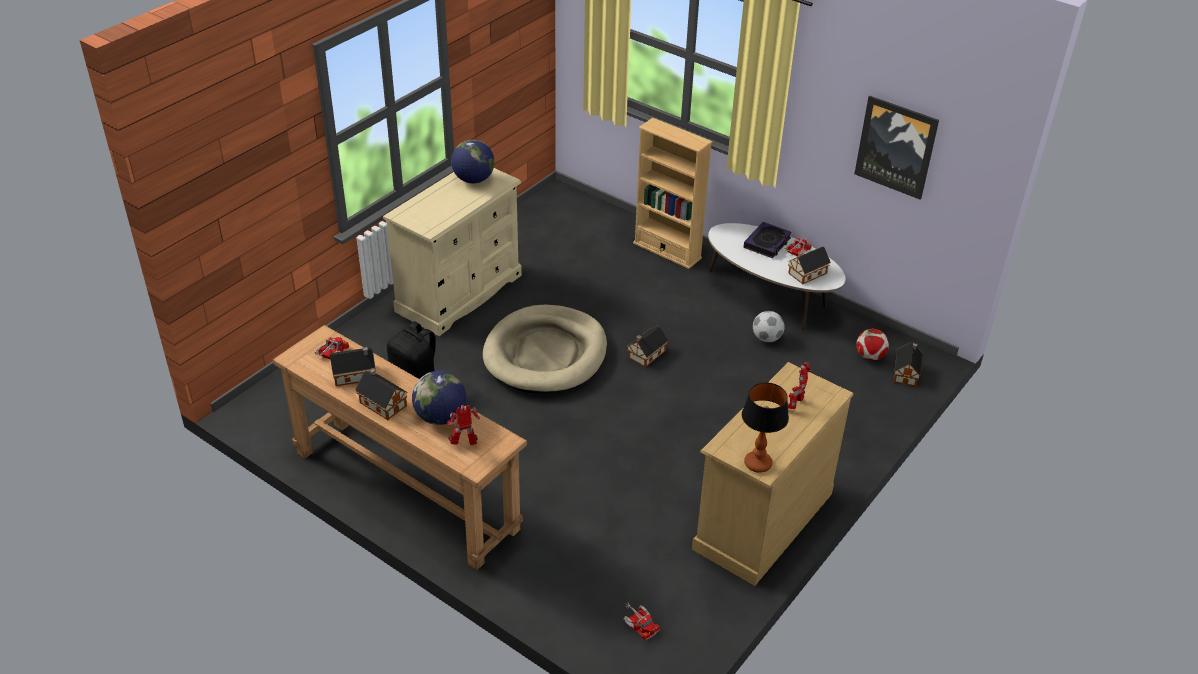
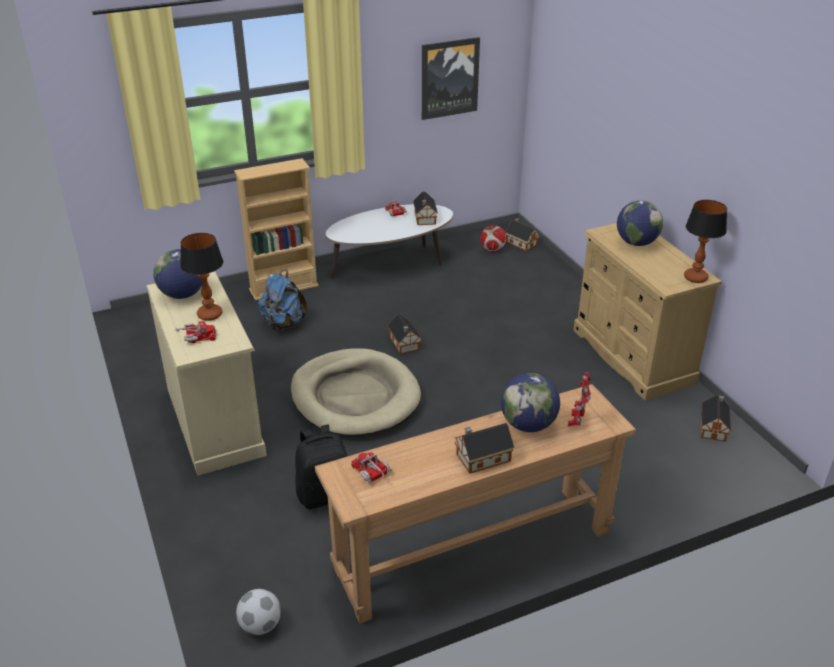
camera: 60 degrees left, 5 degrees down
toy house [330,347,376,386] -> toy house moved to [701,395,731,442]
toy truck [623,603,660,640] -> toy truck moved to [175,321,216,343]
book [744,222,792,258] -> none
football [753,311,785,342] -> football moved to [236,589,281,635]
toy robot [788,362,812,409] -> globe [617,200,663,246]
none -> table lamp [180,233,223,321]
none -> blue backpack [258,270,307,331]

